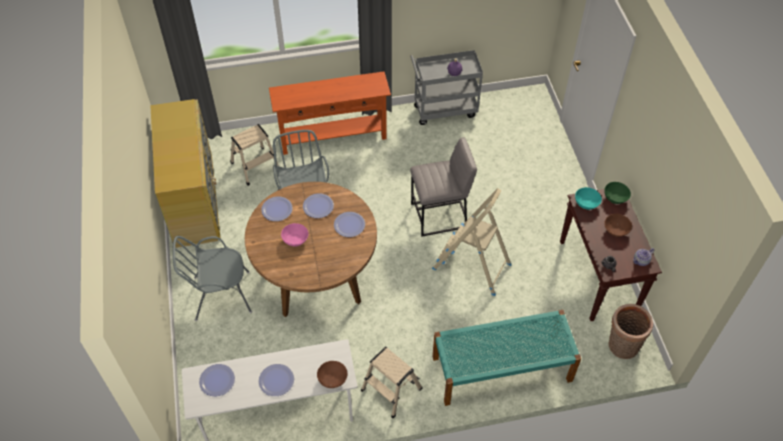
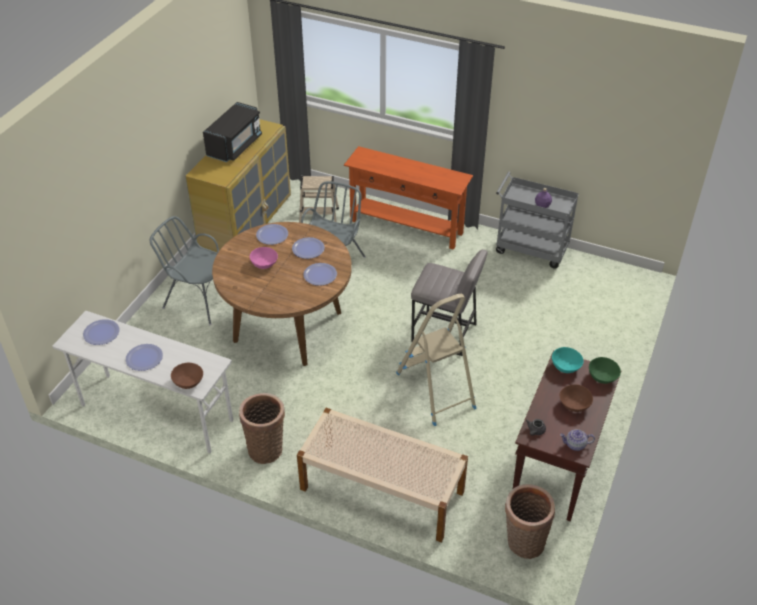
camera: 35 degrees right, 10 degrees down
beige step ladder [361,346,423,418] -> basket [239,393,285,464]
turquoise bench [432,310,581,406] -> beige bench [297,408,468,543]
none -> black microwave [203,102,262,162]

